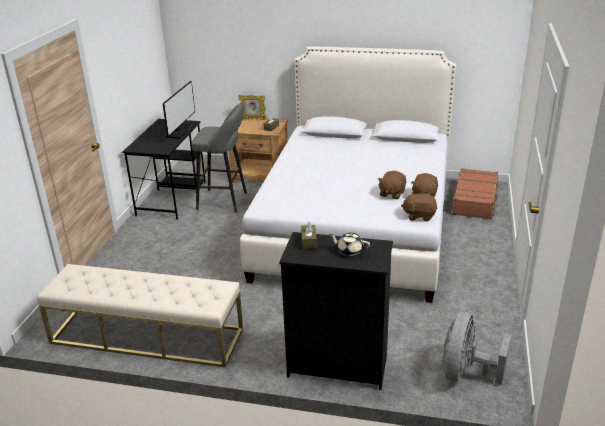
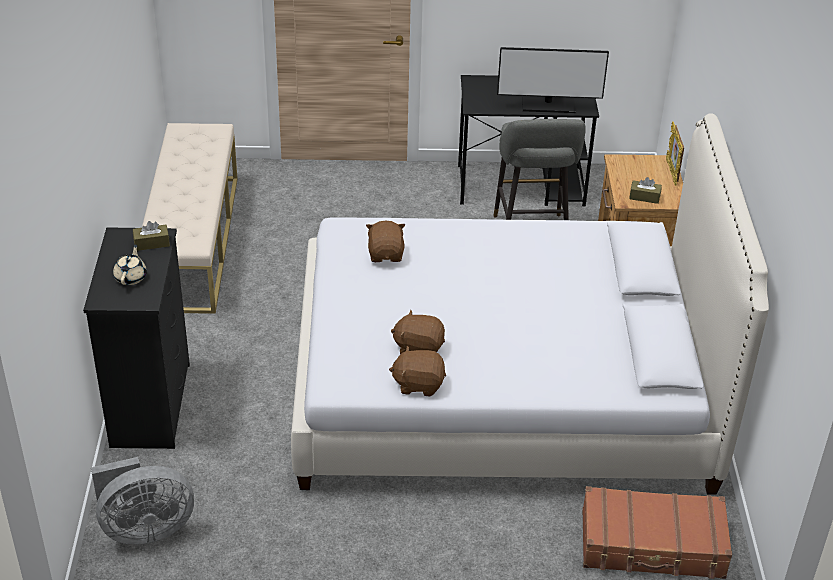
camera: 75 degrees right, 10 degrees up
brown plush toy [401,192,438,221] -> brown plush toy moved to [366,220,405,262]
grey fan [443,312,511,385] -> grey fan turned 150 degrees clockwise [91,457,194,545]

